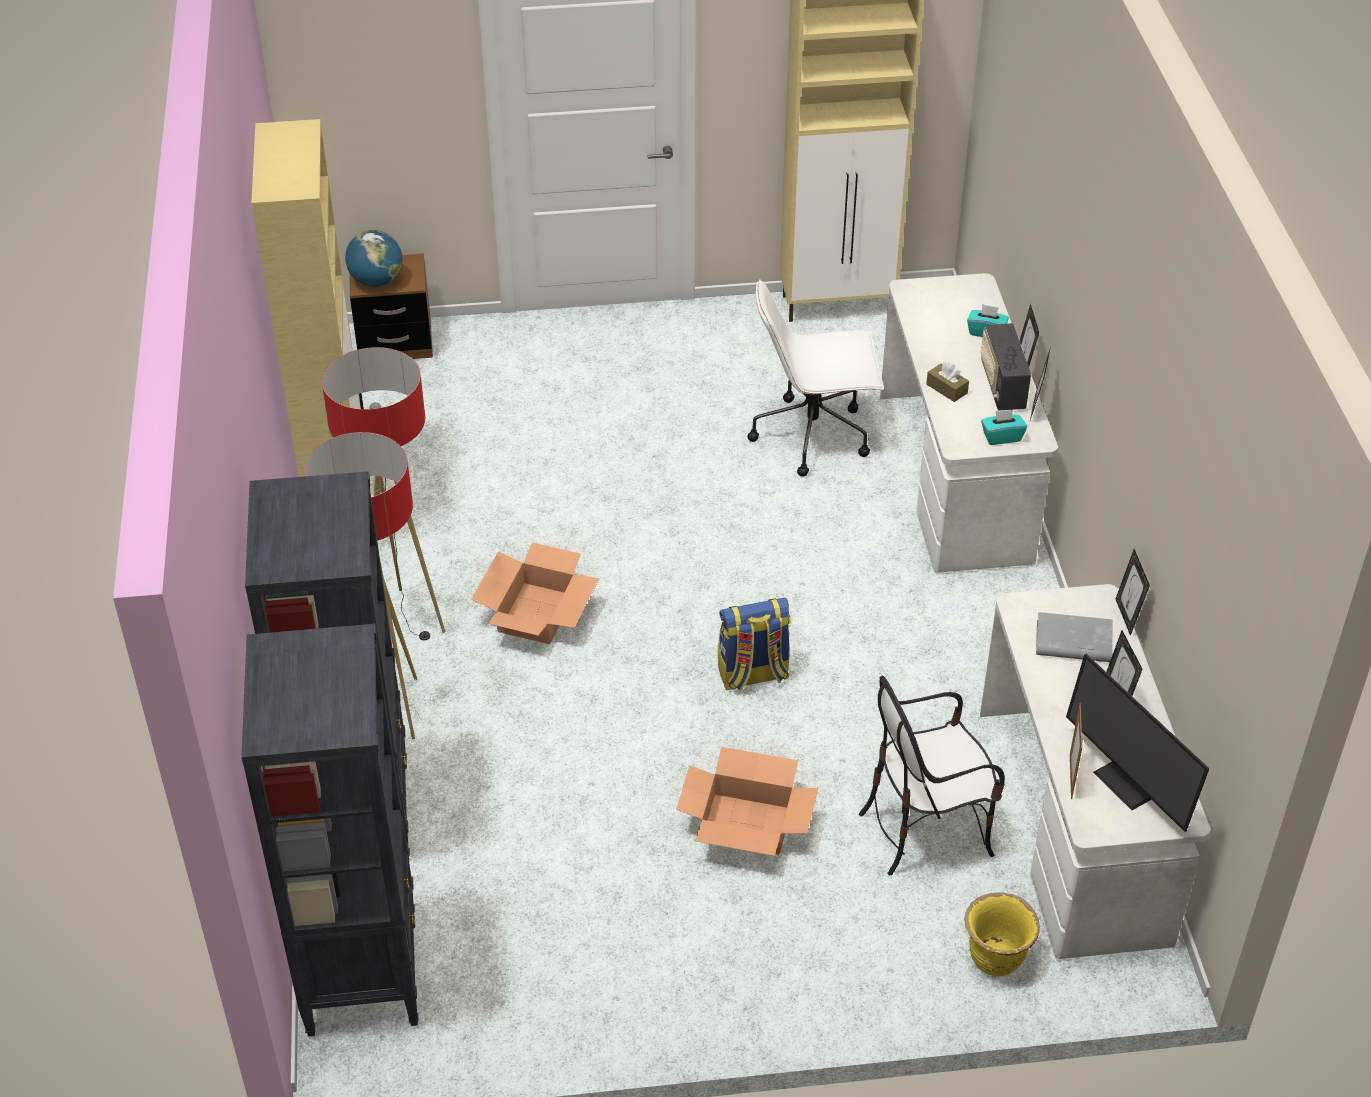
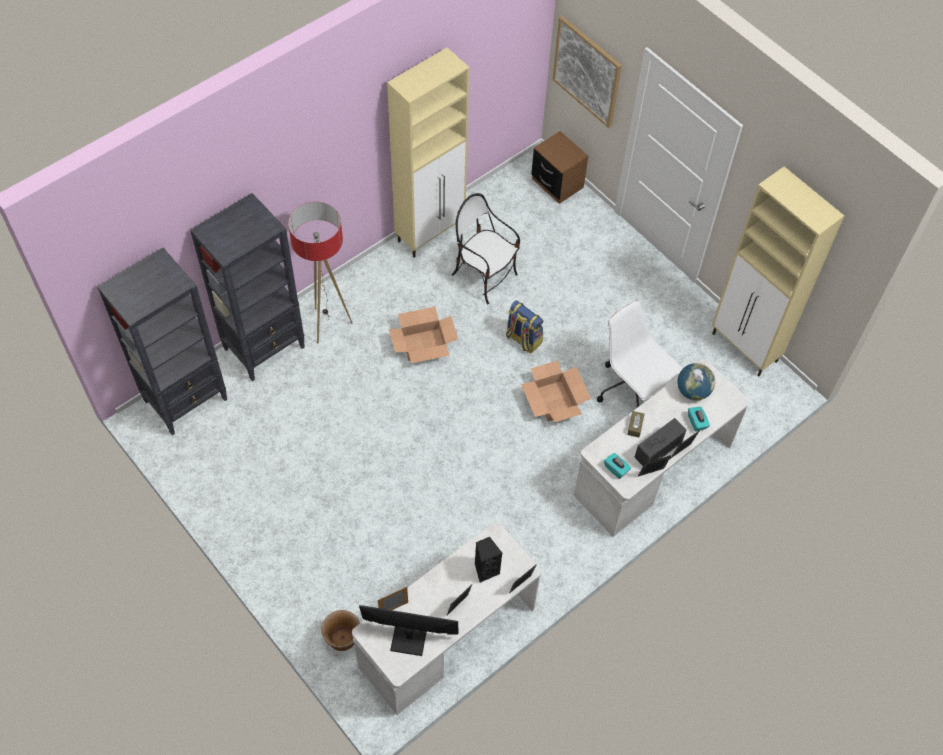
camera: 55 degrees right, 15 degrees up
floor lamp [322,347,445,641] -> none
globe [345,230,402,287] -> globe moved to [677,363,715,400]
cardboard box [676,747,818,856] -> cardboard box moved to [521,361,591,422]
backpack [718,598,791,691] -> backpack moved to [506,300,543,354]
chair [859,676,1005,875] -> chair moved to [451,193,520,304]
yellow planter [965,892,1040,976] -> brown planter [321,610,360,651]
grey book [1036,612,1113,662] -> black speaker [475,537,502,583]
monitor [1066,654,1210,832] -> monitor turned 75 degrees clockwise [359,605,458,656]
none -> picture [552,16,622,128]

